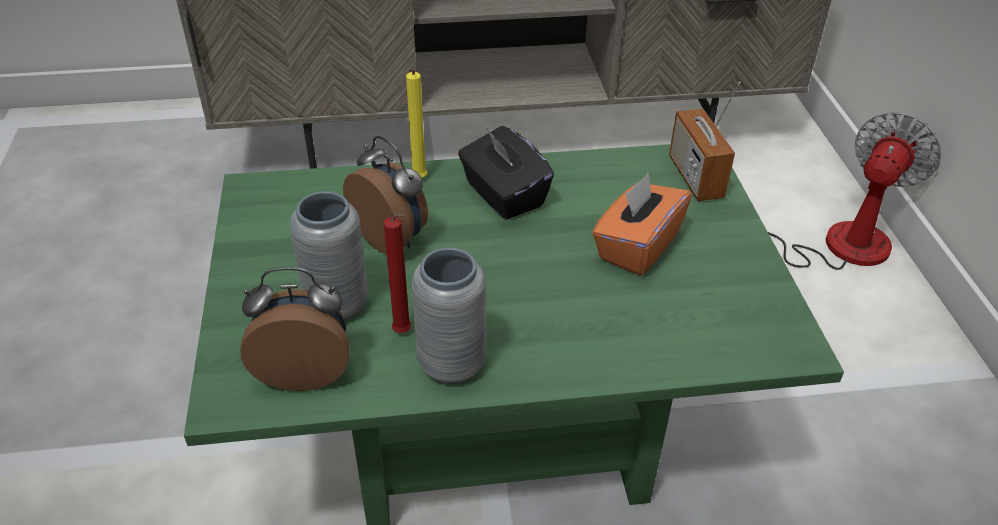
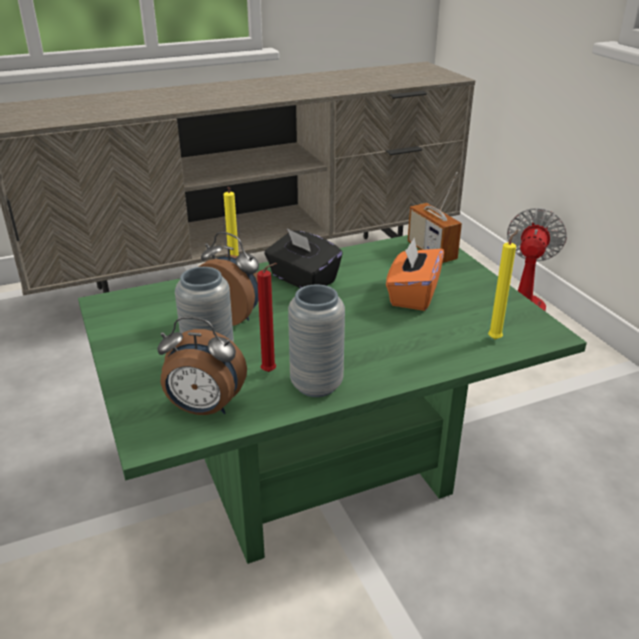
camera: 15 degrees left, 10 degrees down
alarm clock [240,267,350,391] -> alarm clock turned 150 degrees counterclockwise [157,317,247,415]
none -> yellow candle [488,230,519,339]

